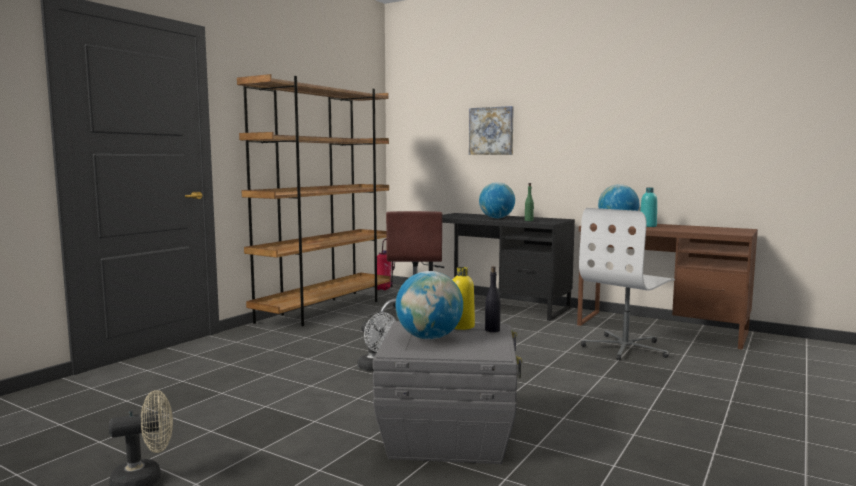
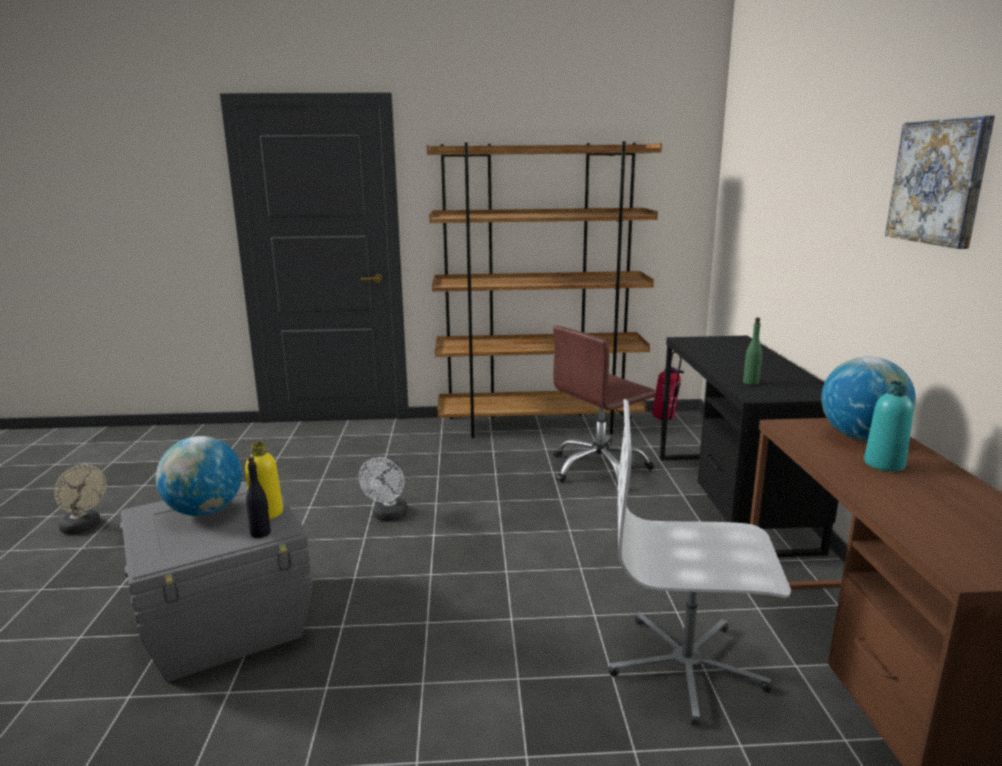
camera: 55 degrees right, 10 degrees up
picture [469,106,514,155] -> picture moved to [885,115,995,249]
globe [479,182,515,218] -> none

